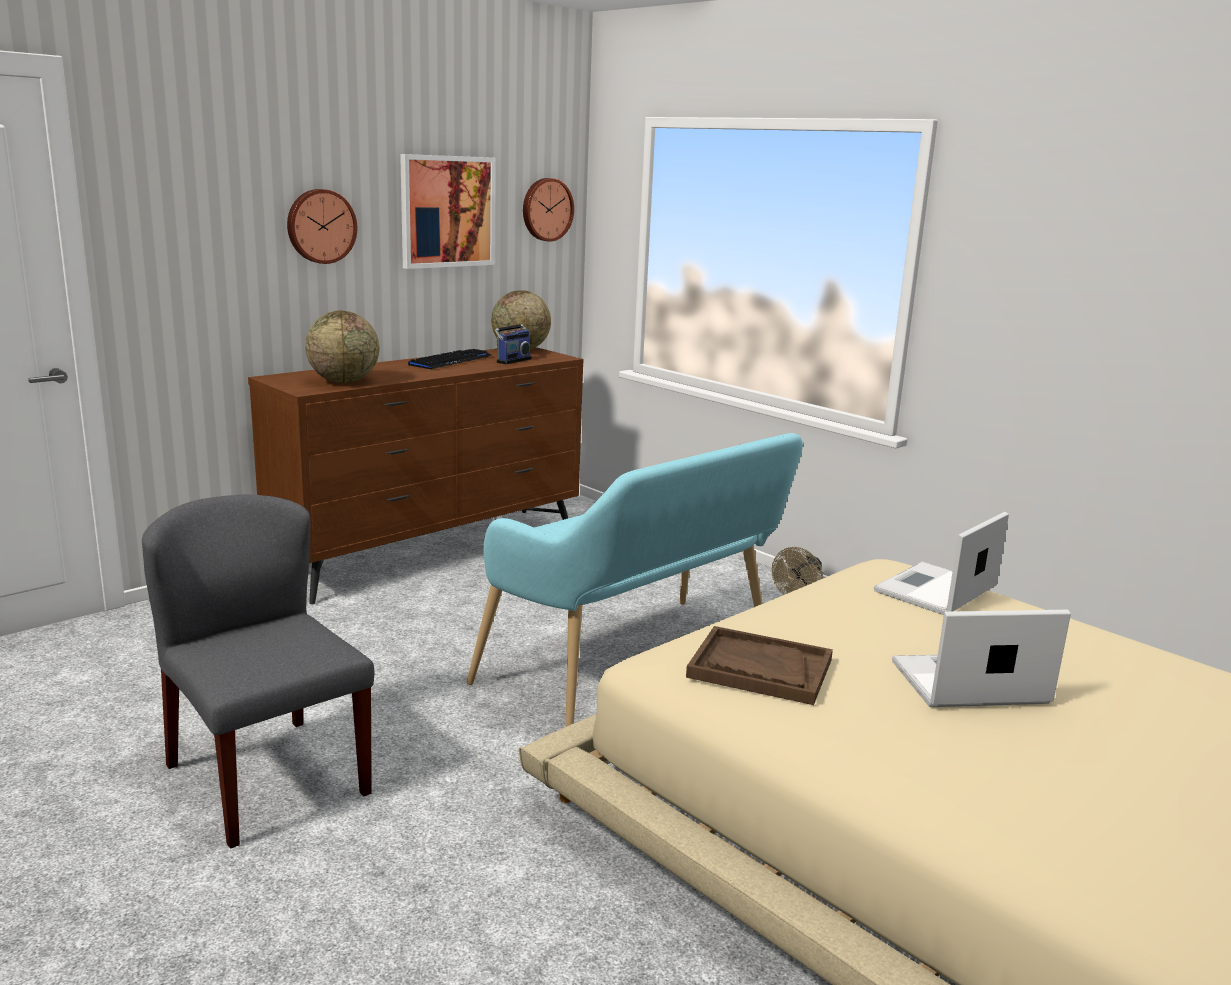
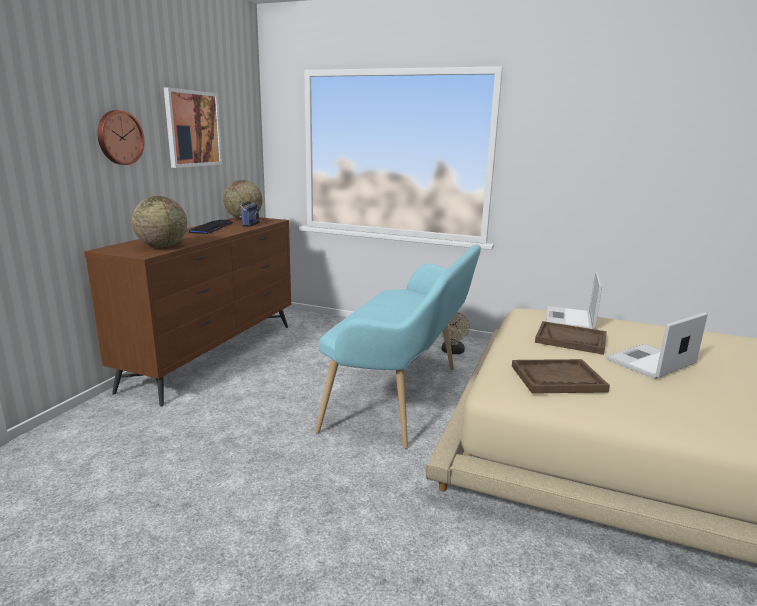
camera: 25 degrees left, 0 degrees up
grey chair [142,494,374,849] -> none
wall clock [523,178,574,241] -> none
none -> brown tray [535,321,607,355]

